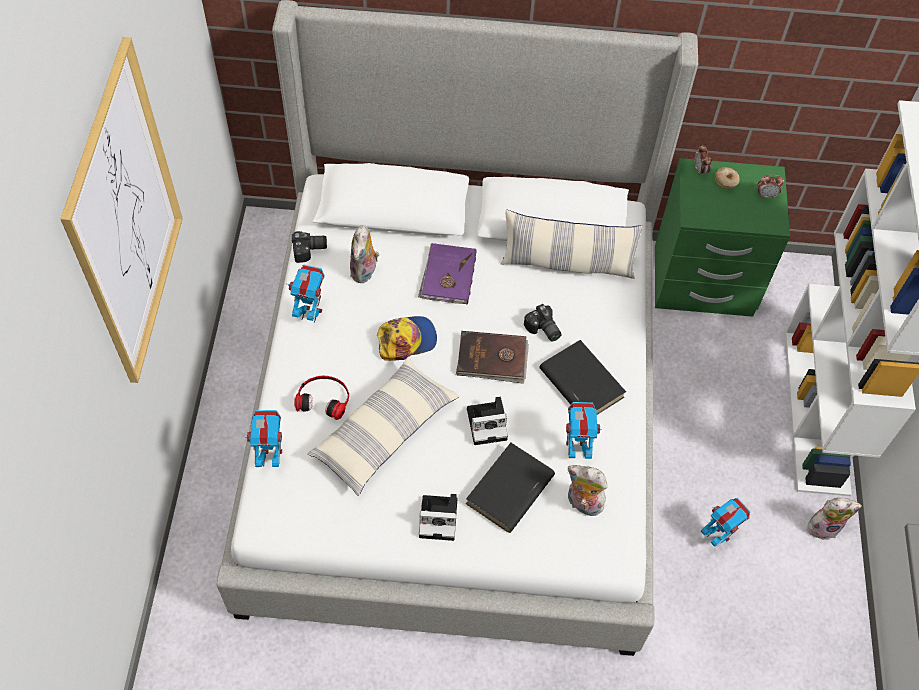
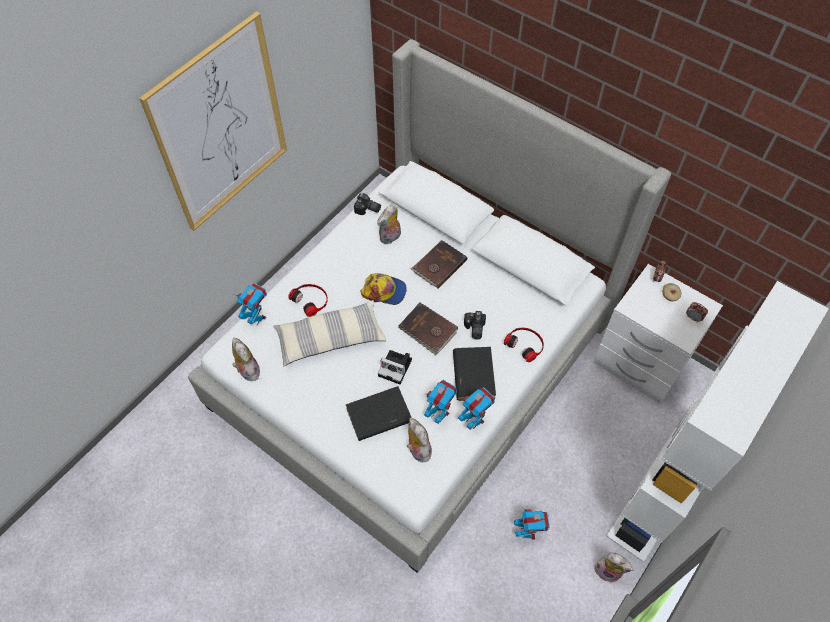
camera: 35 degrees right, 0 degrees up
toy robot [286,264,325,323] -> toy robot moved to [458,387,495,430]
purple book [418,243,477,304] -> brown book [411,240,467,288]
camera [419,494,457,541] -> none
pillow [500,209,643,279] -> none
green nightstand [655,158,790,317] -> white nightstand [593,264,723,404]
none -> plush toy [232,338,260,381]
none -> headphones [504,328,544,362]

